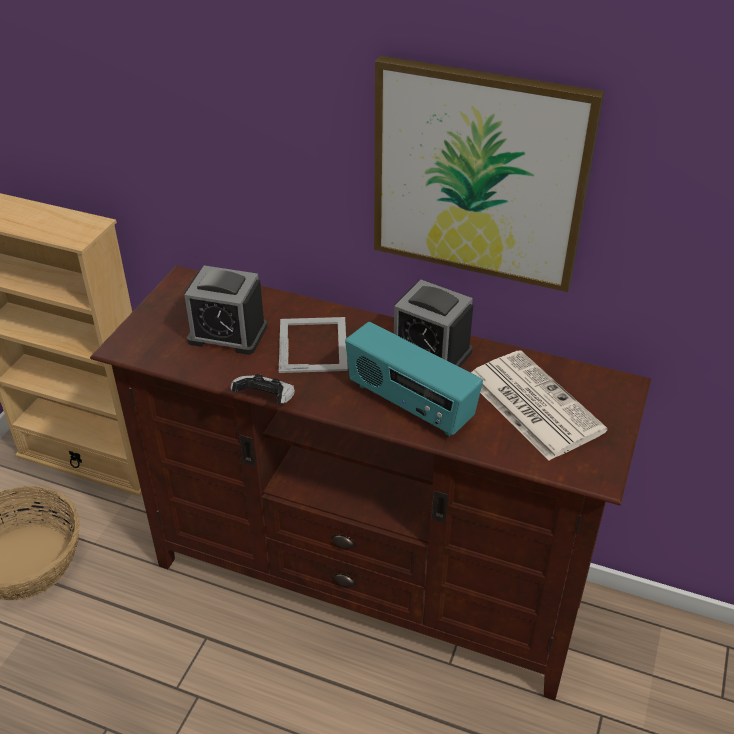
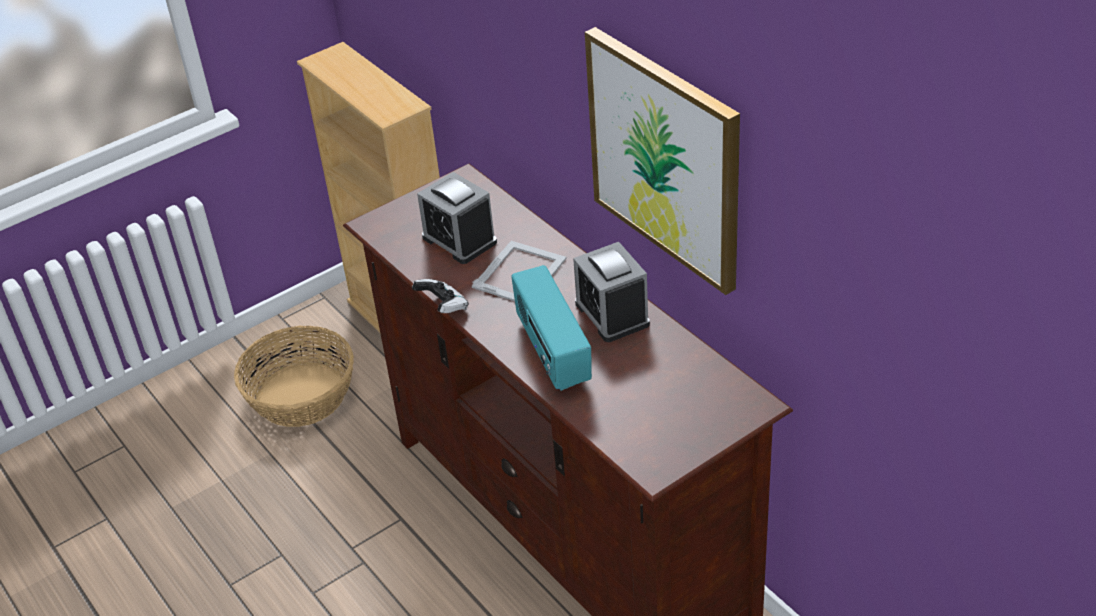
camera: 35 degrees right, 0 degrees up
newspaper [471,350,608,461] -> none

